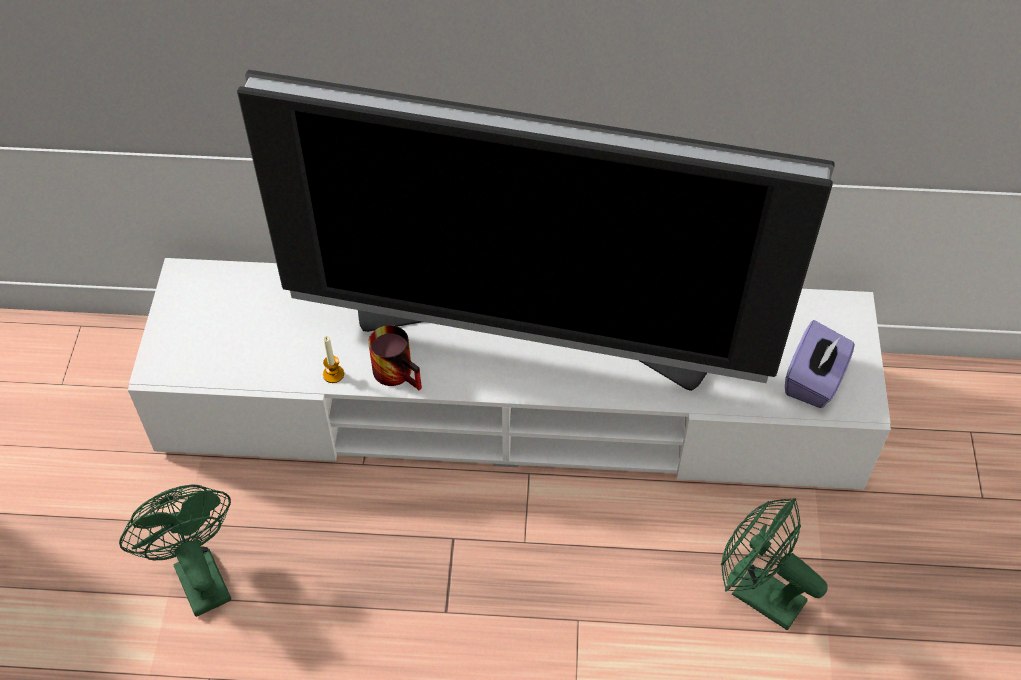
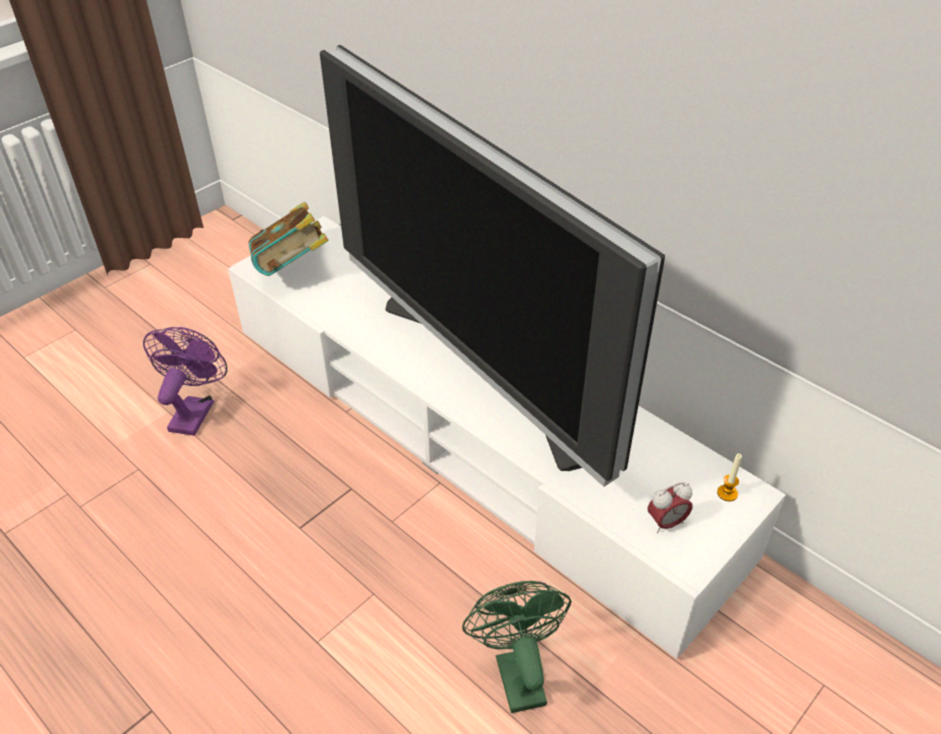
camera: 40 degrees right, 10 degrees down
green fan [119,485,231,617] -> purple fan [143,327,227,436]
candle [323,336,344,383] -> candle moved to [717,453,742,501]
mug [368,325,422,390] -> none
purple tissue box [785,320,855,408] -> alarm clock [648,482,692,533]
none -> book [249,202,328,276]

